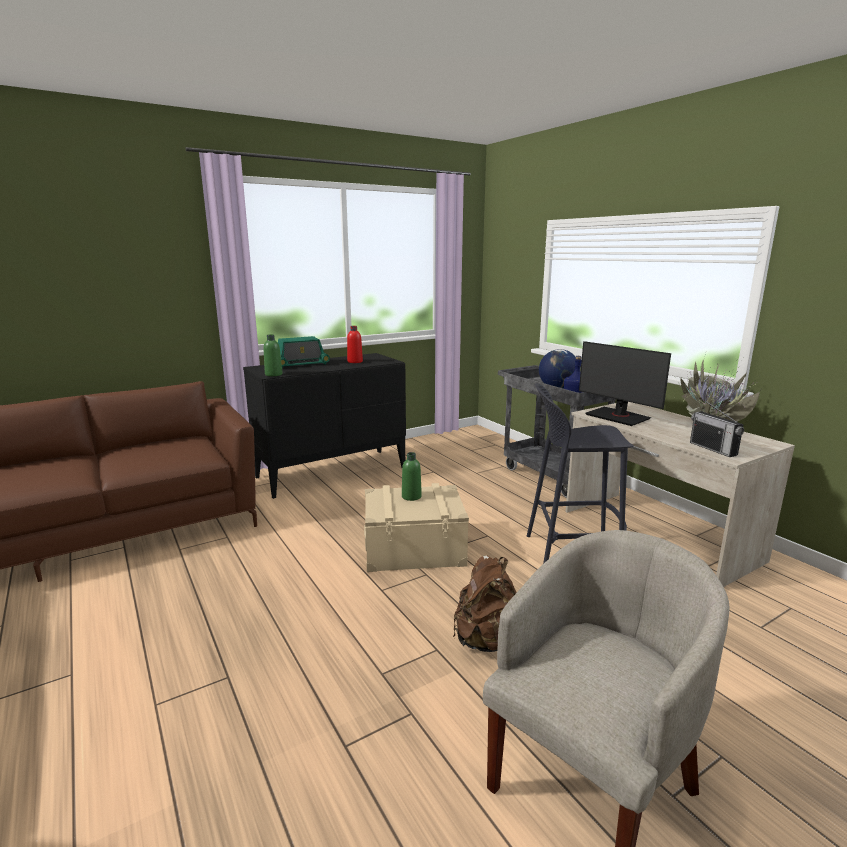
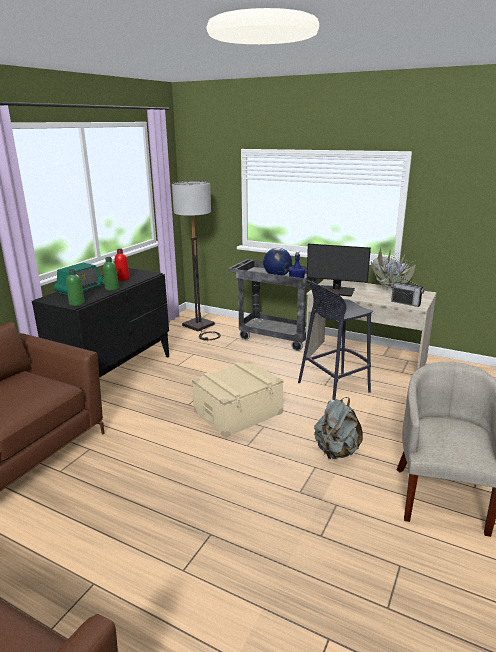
camera: 30 degrees left, 5 degrees up
green bottle [402,452,422,501] -> green bottle moved to [103,257,119,291]
brown backpack [453,555,517,652] -> grey backpack [314,397,363,459]
none -> floor lamp [172,181,221,341]

